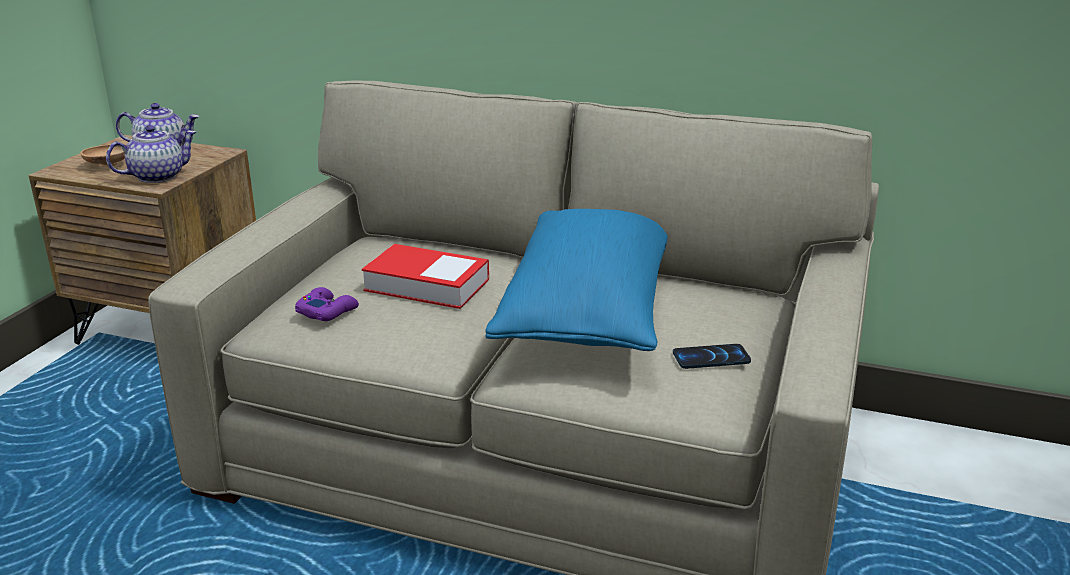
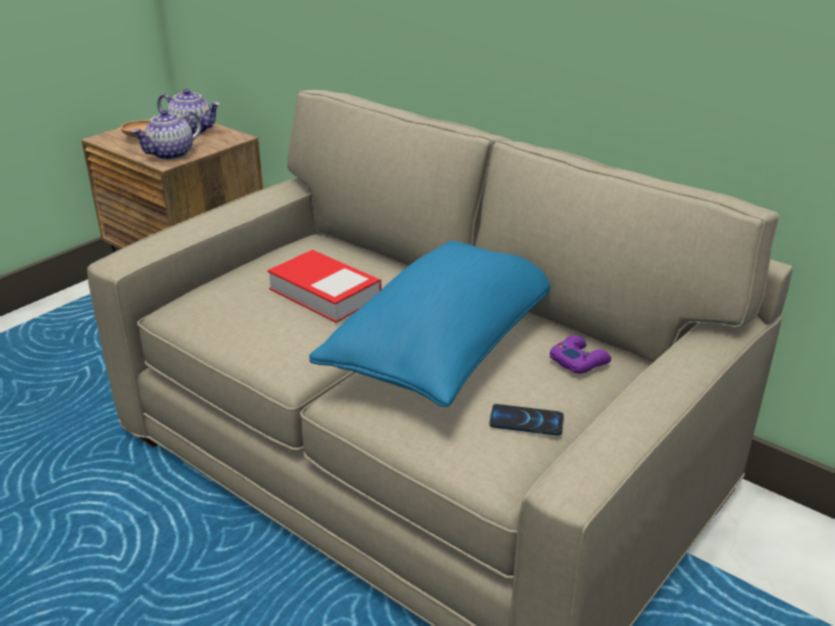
camera: 20 degrees right, 5 degrees up
teapot [106,125,196,183] -> teapot turned 150 degrees clockwise [131,110,201,160]
purple game controller [295,287,359,321] -> purple game controller moved to [550,335,611,374]

